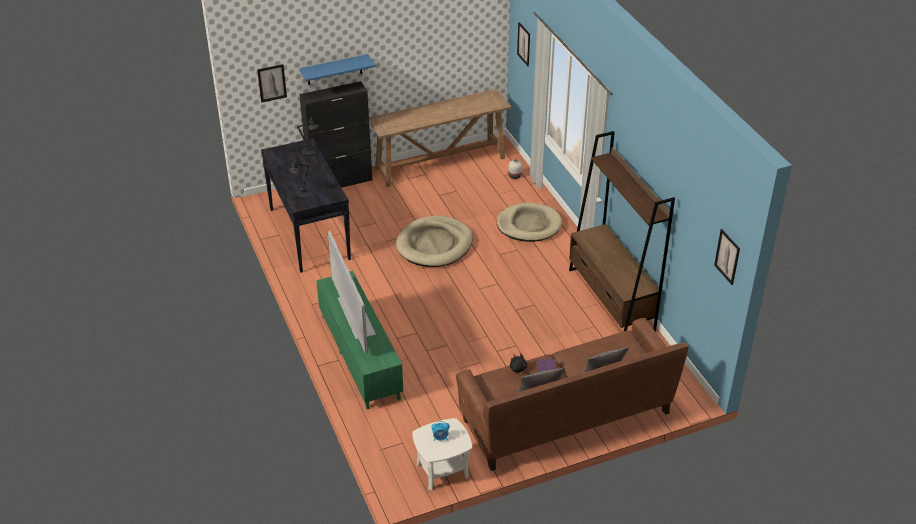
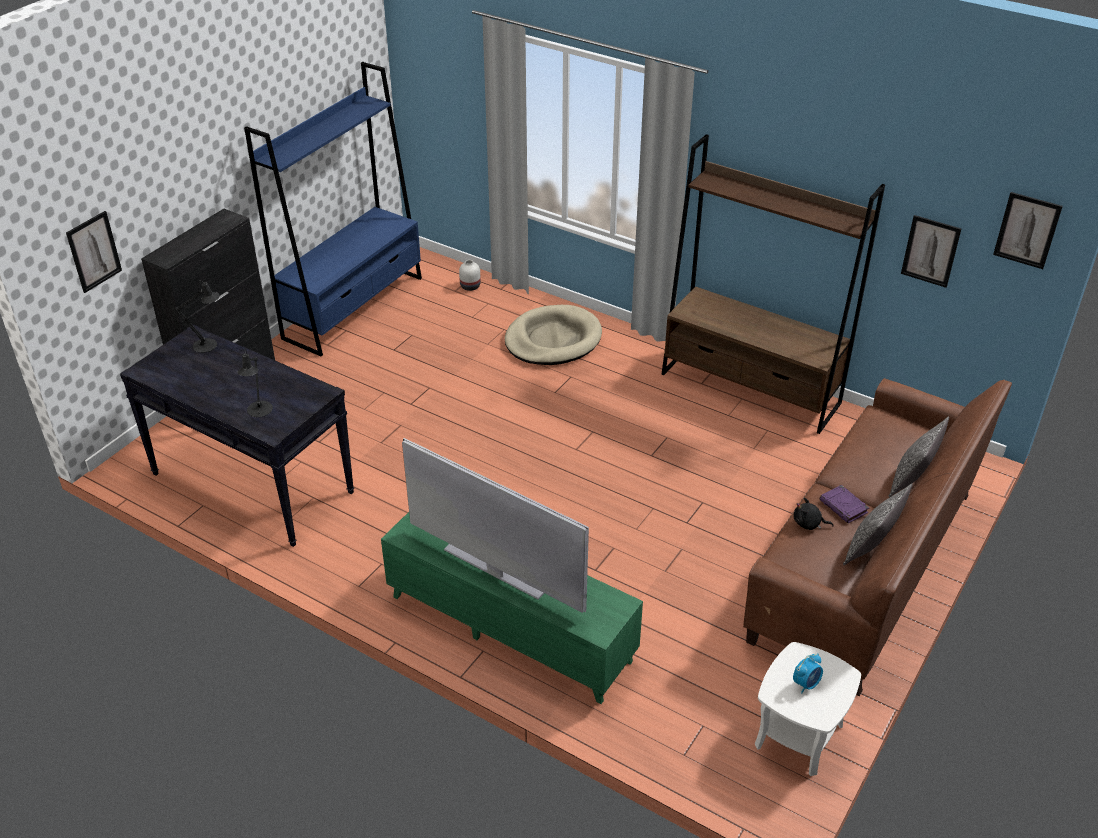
camera: 35 degrees left, 0 degrees up
blue shelf [299,54,376,85] -> none
brown console table [369,89,511,187] -> blue bookcase [244,62,422,356]
beige dog bed [396,216,473,267] -> none
picture [517,22,530,66] -> picture moved to [901,215,961,288]

